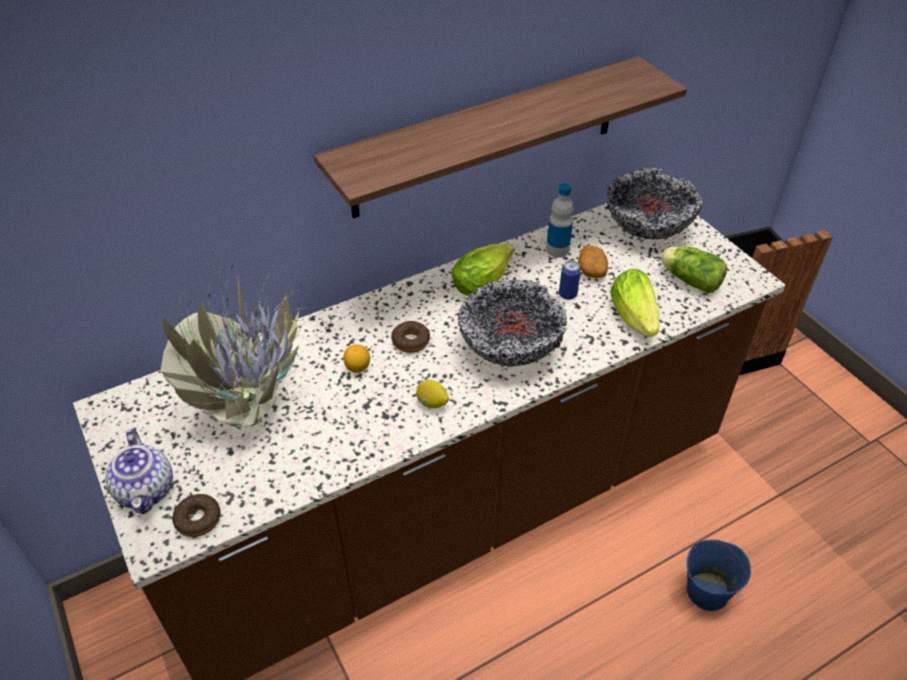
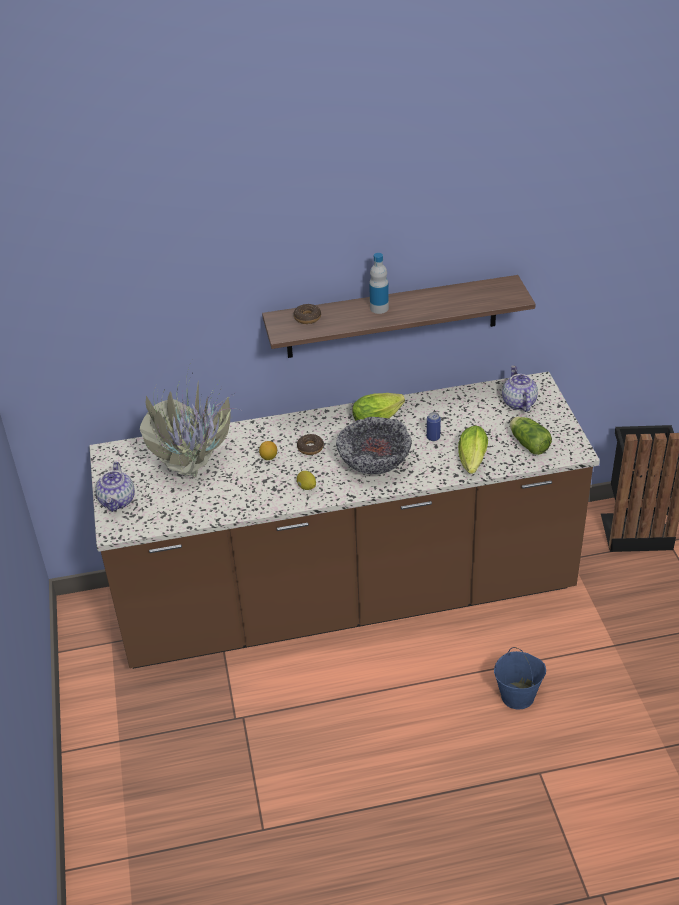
camera: 20 degrees right, 5 degrees down
donut [172,494,221,537] -> donut moved to [293,304,321,324]
bottle [546,183,574,258] -> bottle moved to [369,253,389,314]
potato [578,246,608,278] -> none
bowl [606,168,702,240] -> teapot [502,365,538,412]

